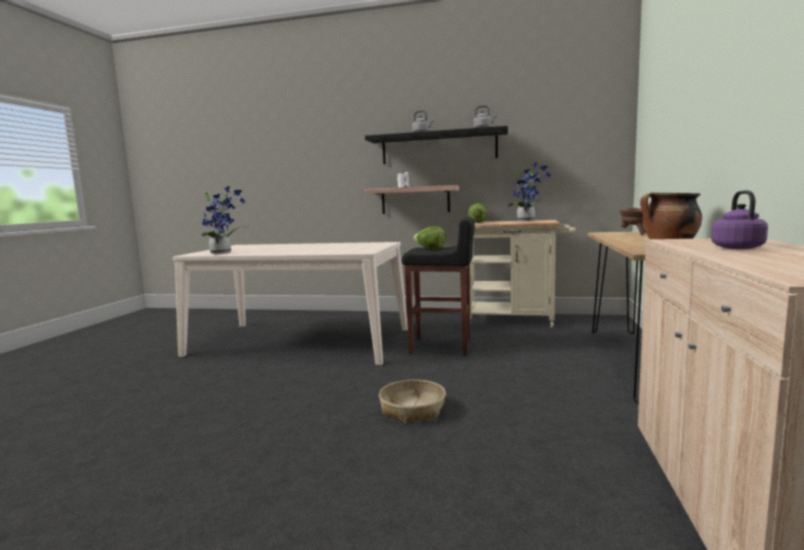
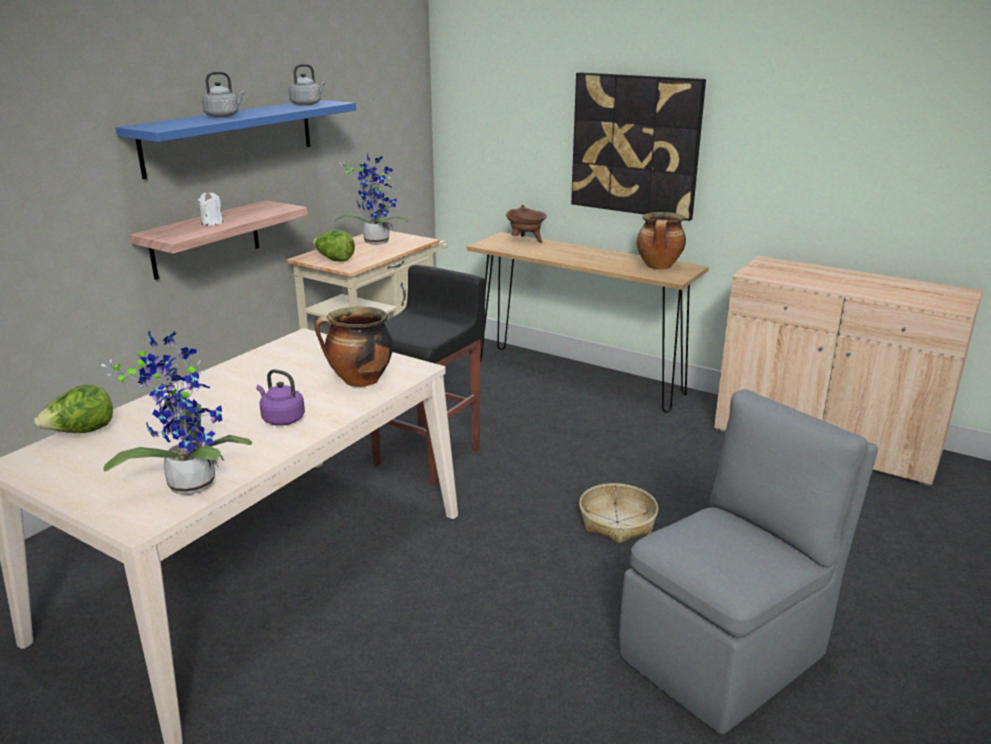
camera: 70 degrees left, 15 degrees up
black shelf [365,126,508,164] -> blue shelf [116,100,356,179]
lettuce [413,226,446,250] -> lettuce moved to [34,385,113,433]
purple kettle [711,190,768,249] -> purple kettle moved to [256,369,305,426]
none -> cooking pot [315,306,393,387]
none -> picture [571,72,706,221]
none -> grey chair [619,389,878,734]

